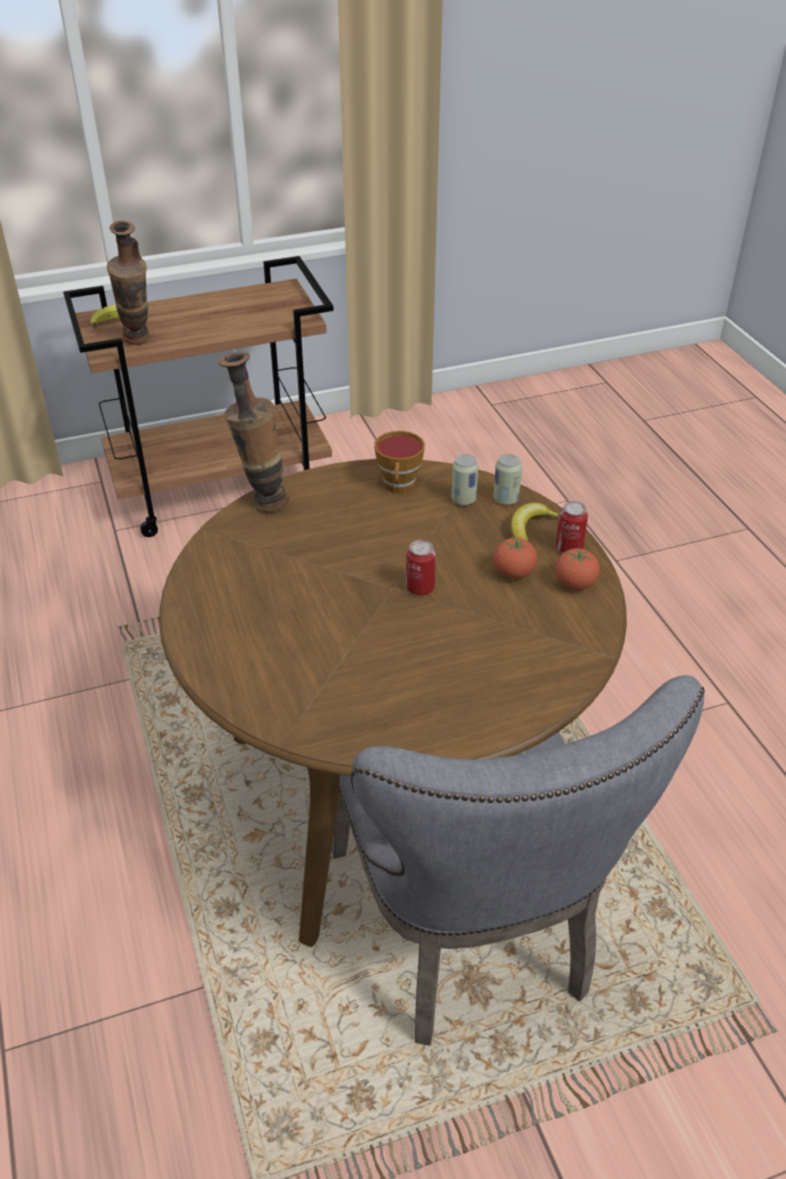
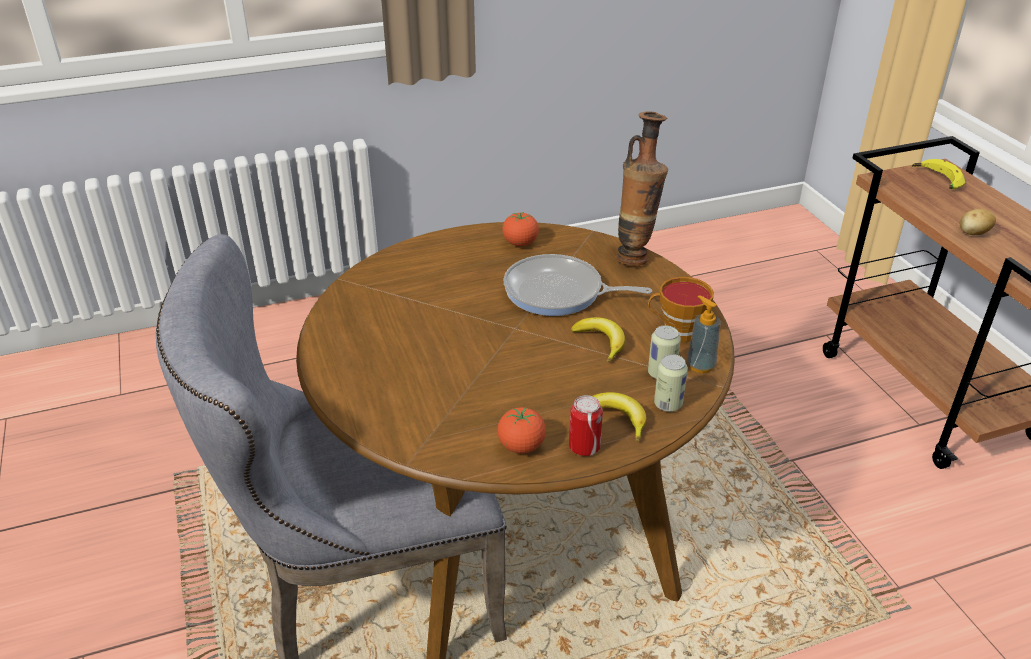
camera: 90 degrees right, 5 degrees down
vase [107,221,149,345] -> none
can [406,540,436,595] -> none
tomato [493,537,537,579] -> tomato moved to [502,212,539,246]
none -> frying pan [504,254,652,316]
none -> banana [571,317,625,362]
none -> soap dispenser [687,295,721,373]
none -> potato [960,209,996,235]

